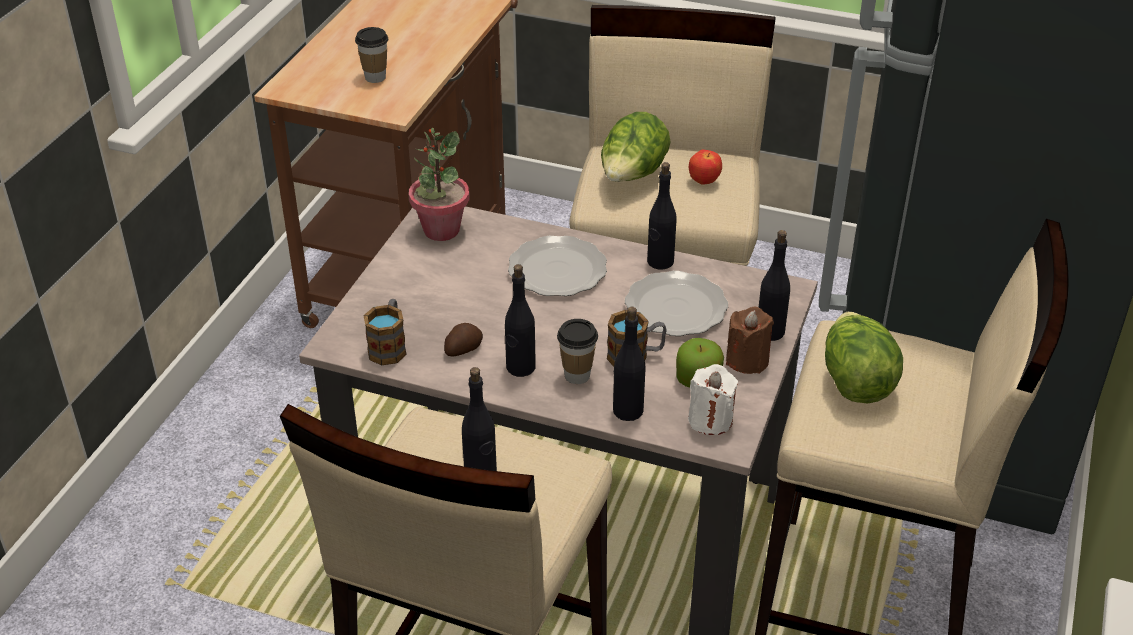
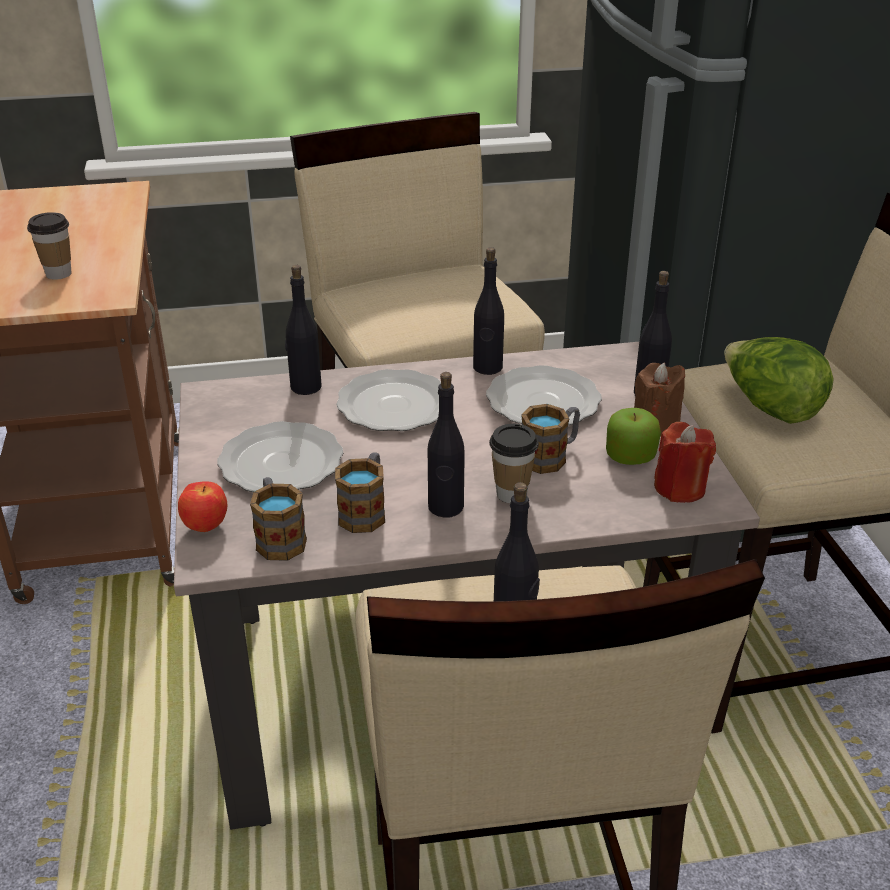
camera: 30 degrees left, 5 degrees down
potted plant [409,128,470,241] -> none
potato [444,323,483,356] -> mug [335,452,385,533]
lettuce [601,112,671,182] -> none
black bottle [613,307,646,421] -> black bottle moved to [285,265,322,395]
white candle [688,364,738,435] -> red candle [654,422,716,503]
apple [689,150,722,185] -> apple moved to [178,481,227,532]
none -> plate [217,421,343,492]

